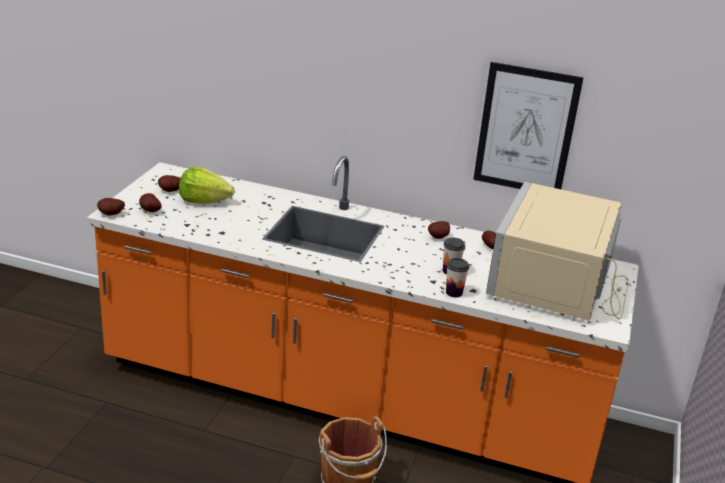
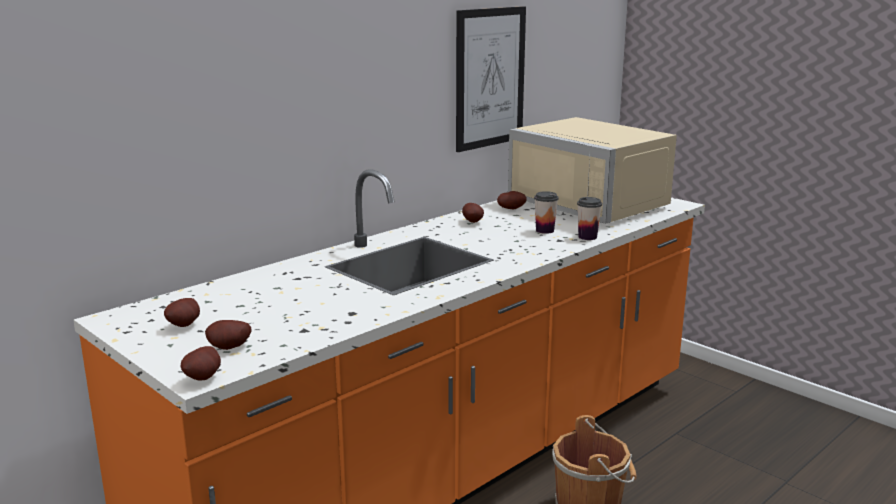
camera: 60 degrees left, 10 degrees down
lettuce [179,167,234,204] -> none

